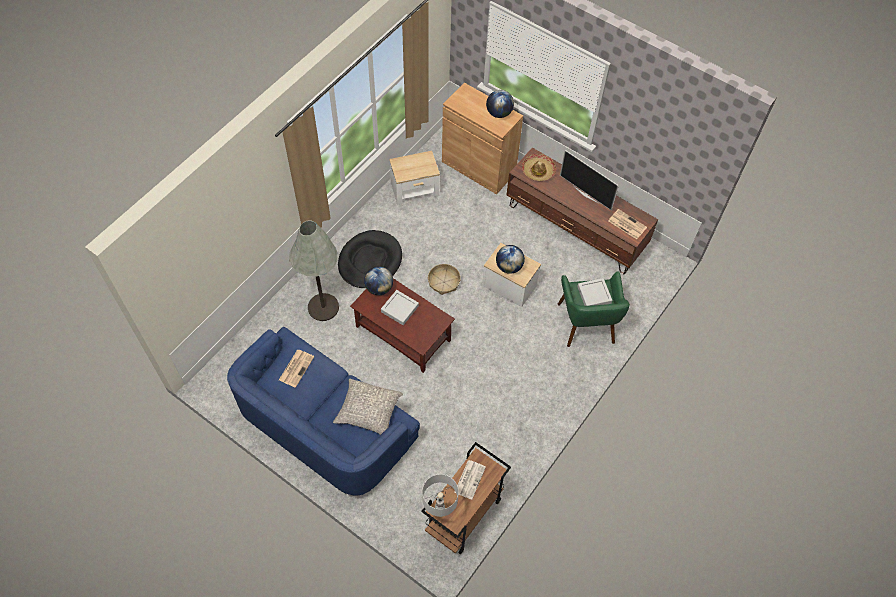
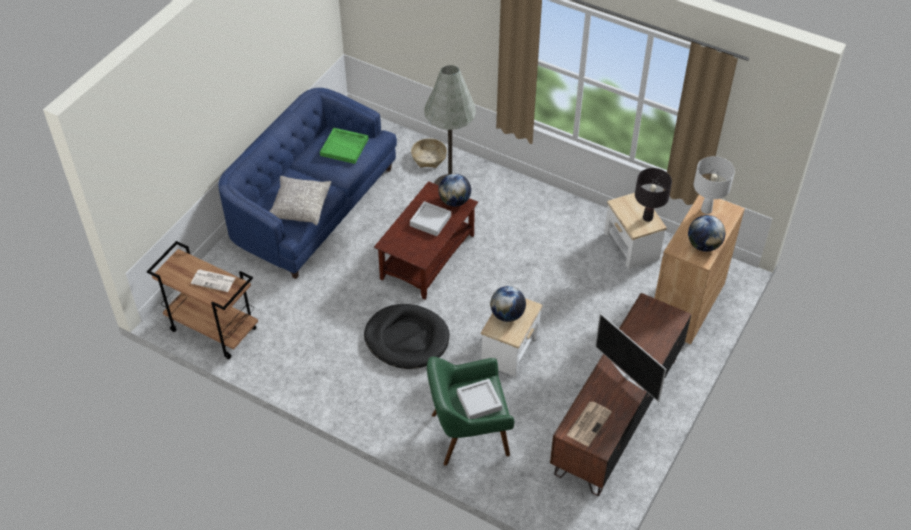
camera: 85 degrees right, 10 degrees down
newspaper [279,350,314,388] -> green tray [320,128,369,164]
black dog bed [338,230,402,288] -> black dog bed moved to [364,304,450,369]
white table lamp [422,474,459,517] -> white table lamp moved to [694,156,735,214]
basket [428,264,461,295] -> basket moved to [411,138,447,168]
hat [522,154,556,181] -> none
television [560,150,619,211] -> television turned 75 degrees counterclockwise [595,313,666,402]
none -> black table lamp [635,168,672,222]

